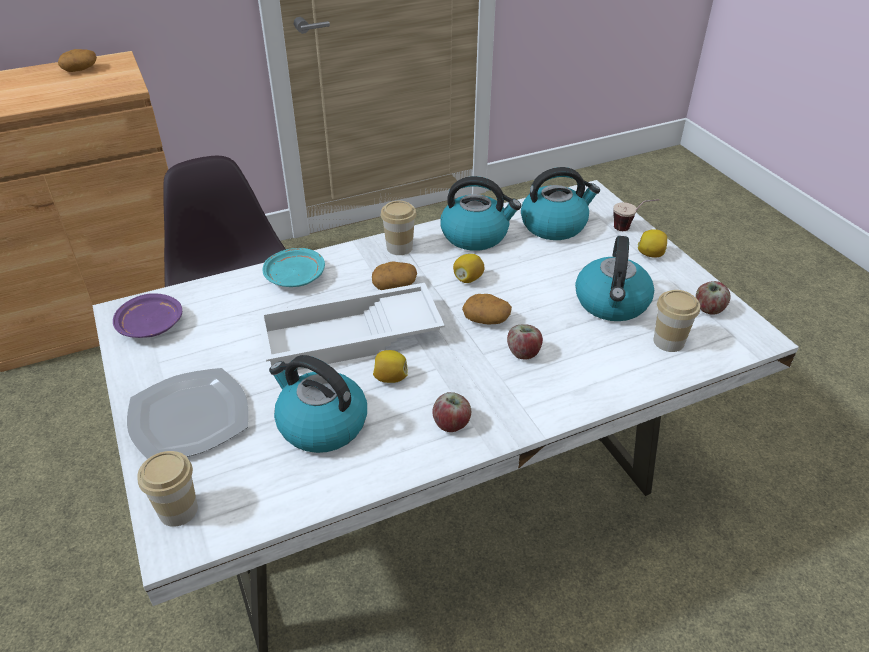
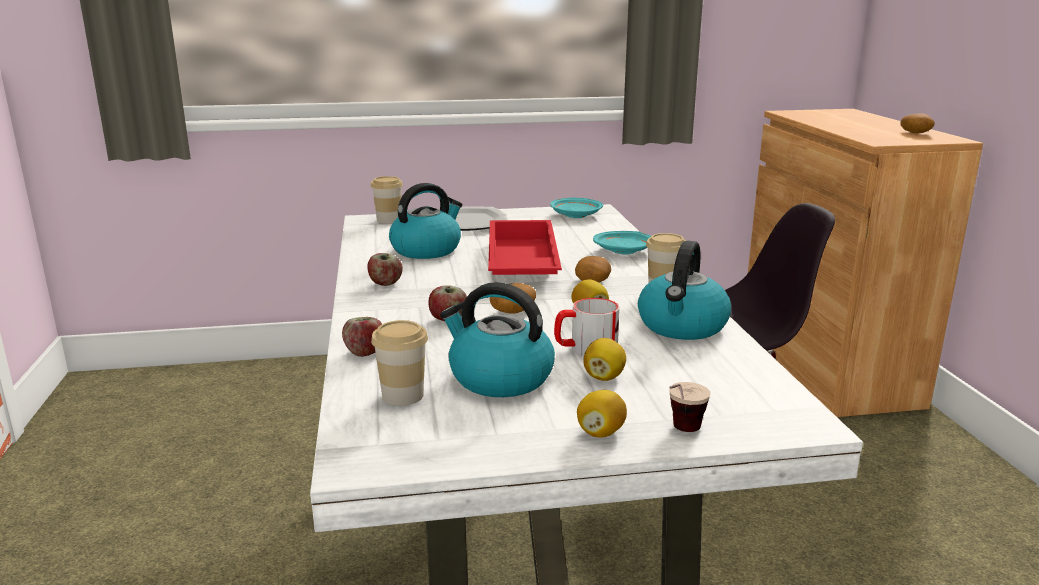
camera: 105 degrees right, 20 degrees down
purple plate [113,293,182,338] -> turquoise plate [550,198,603,218]
white tray [257,283,445,370] -> red tray [488,220,562,275]
lemon [373,350,408,383] -> lemon moved to [584,338,626,381]
kettle [521,167,600,240] -> none
apple [696,281,731,315] -> apple moved to [342,317,382,357]
none -> mug [554,298,620,356]

